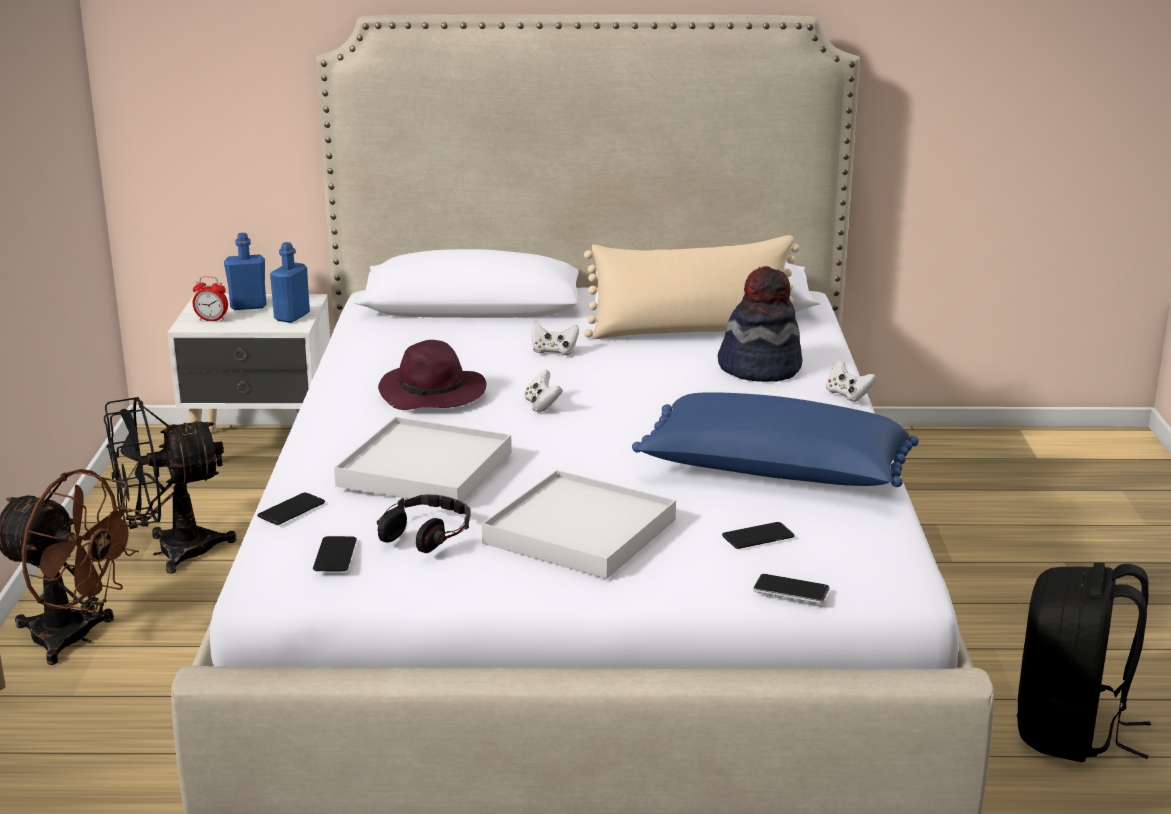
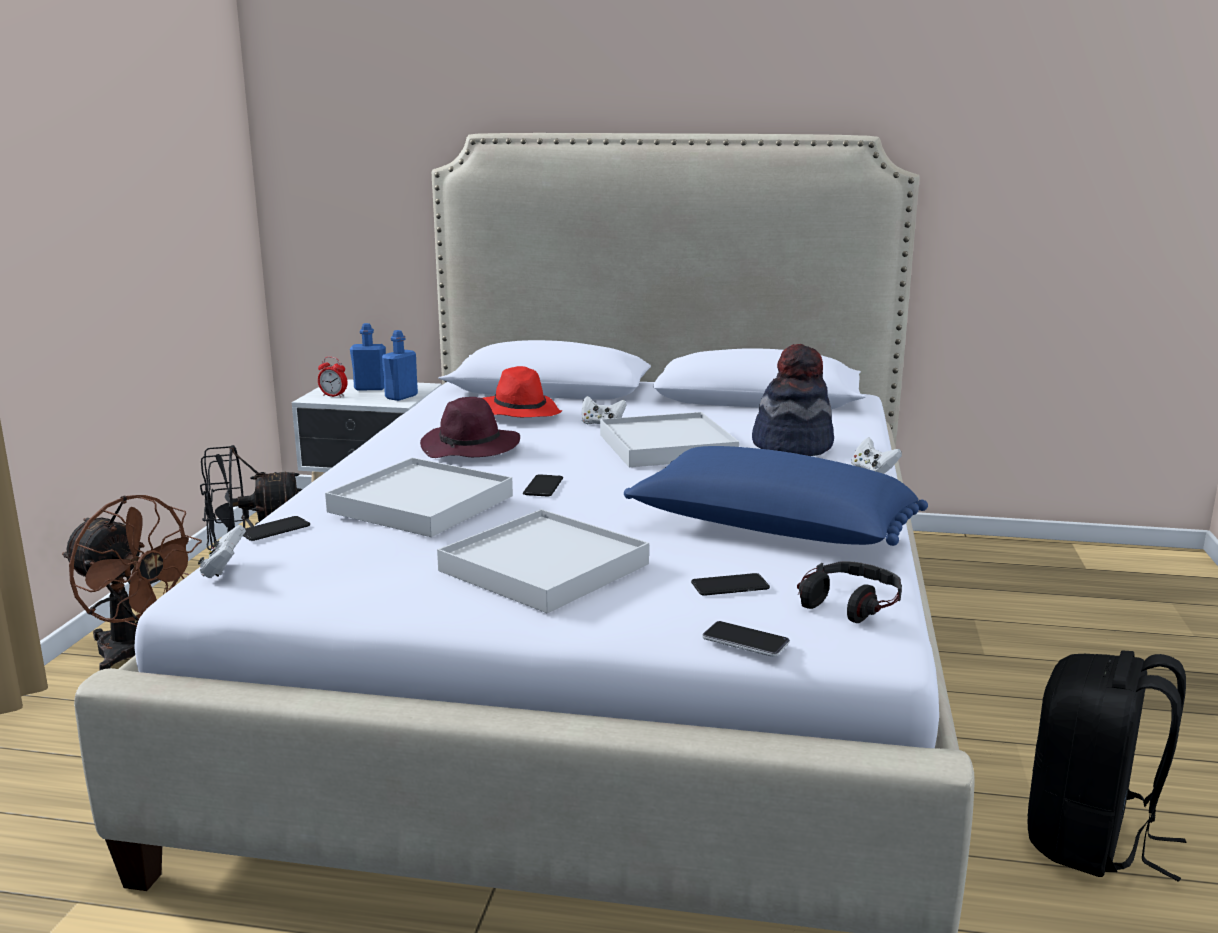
camera: 10 degrees right, 5 degrees down
phone [313,536,357,571] -> phone moved to [523,474,563,496]
headphones [377,494,471,553] -> headphones moved to [797,561,902,623]
white game controller [524,369,563,412] -> white game controller moved to [198,525,246,578]
beige pillow [584,235,799,339] -> none
none -> red hat [482,366,562,417]
none -> white tray [600,412,739,467]

